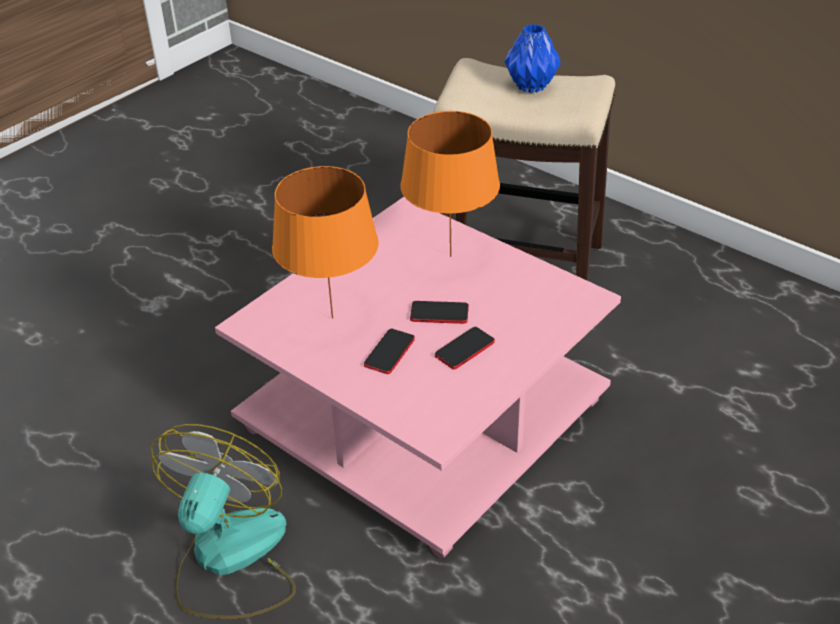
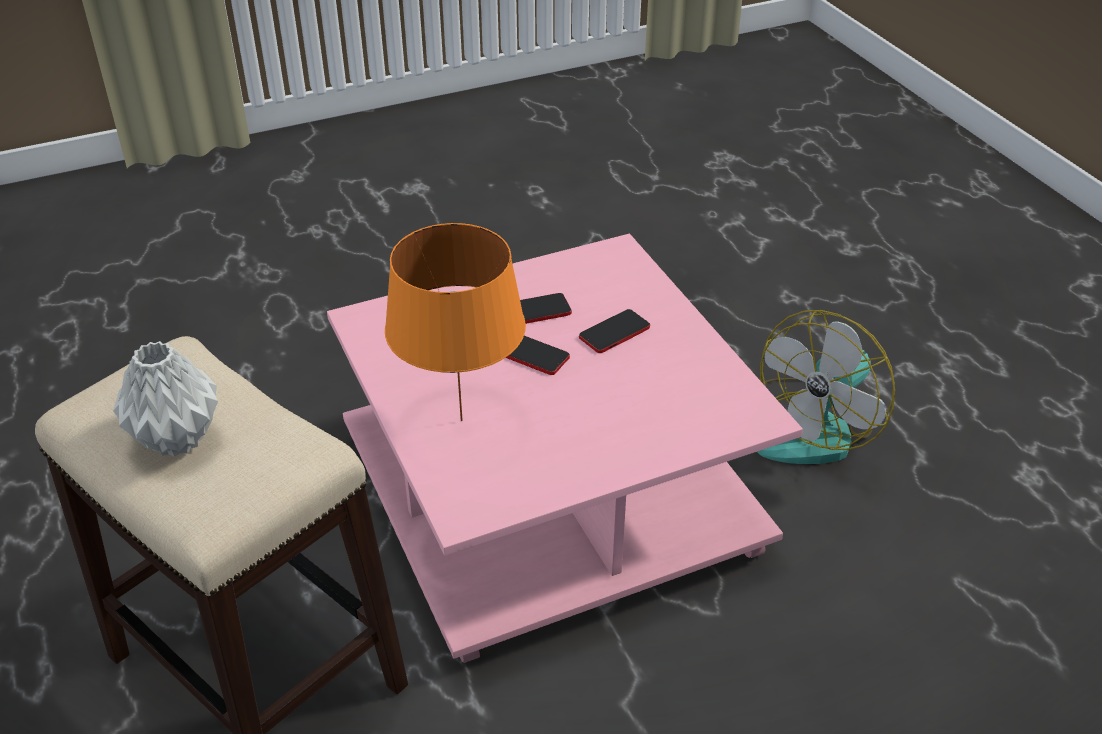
camera: 155 degrees left, 0 degrees up
orange table lamp [272,166,379,319] -> none
blue vase [504,24,561,93] -> grey vase [113,341,218,457]

